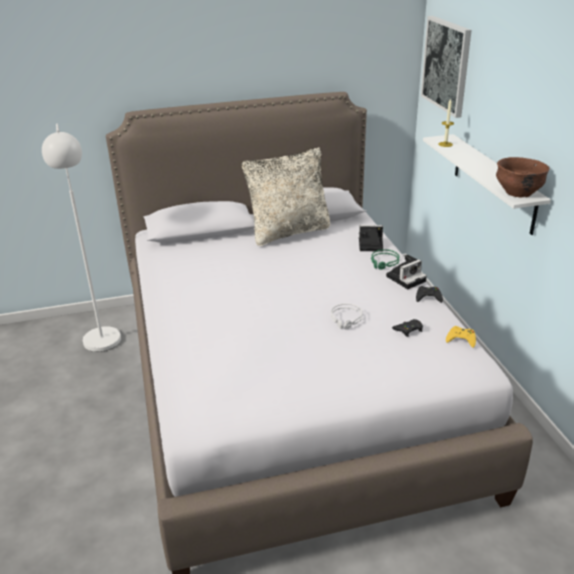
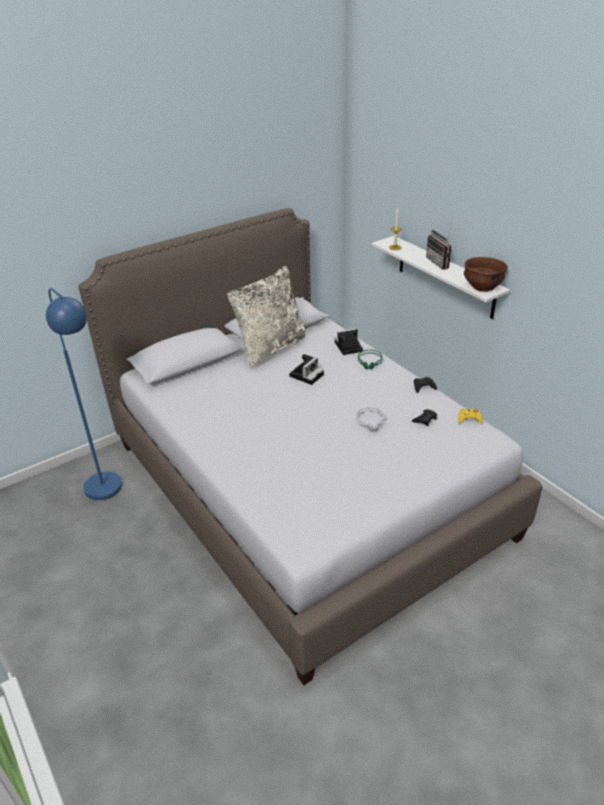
camera: 20 degrees left, 5 degrees up
white floor lamp [42,124,121,352] -> blue floor lamp [46,288,122,500]
camera [386,255,427,289] -> camera moved to [289,354,324,385]
picture [421,16,472,118] -> none
none -> radio [426,224,452,270]

